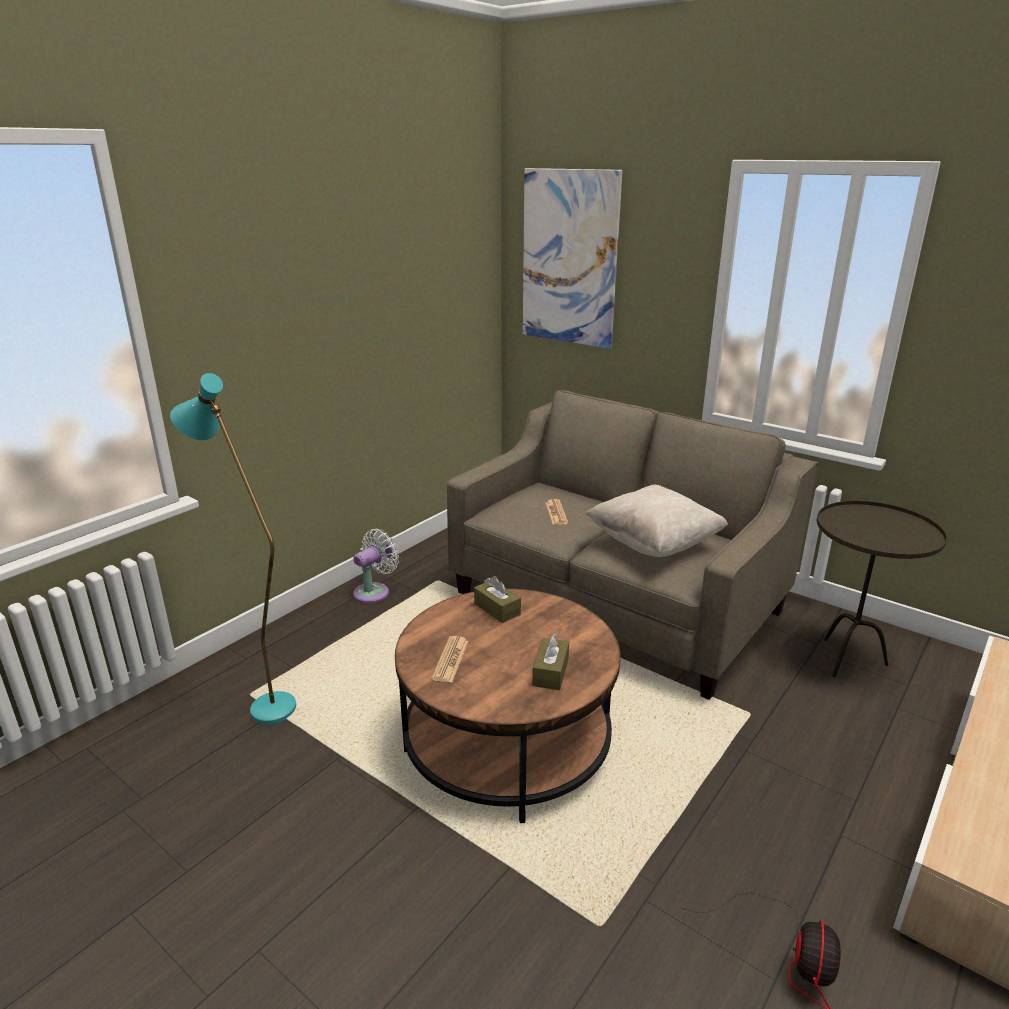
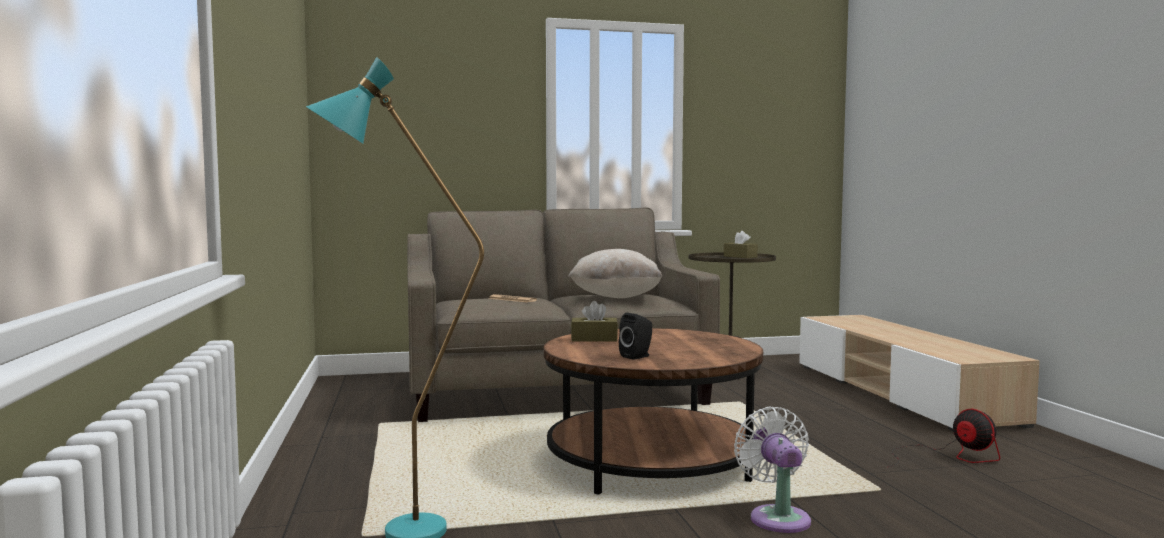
camera: 50 degrees left, 20 degrees down
white fan [353,529,399,603] -> white fan moved to [734,406,811,533]
newspaper [431,636,469,682] -> black speaker [619,313,652,360]
picture [523,168,622,349] -> none
brown tissue box [532,634,569,690] -> brown tissue box moved to [724,231,758,258]

